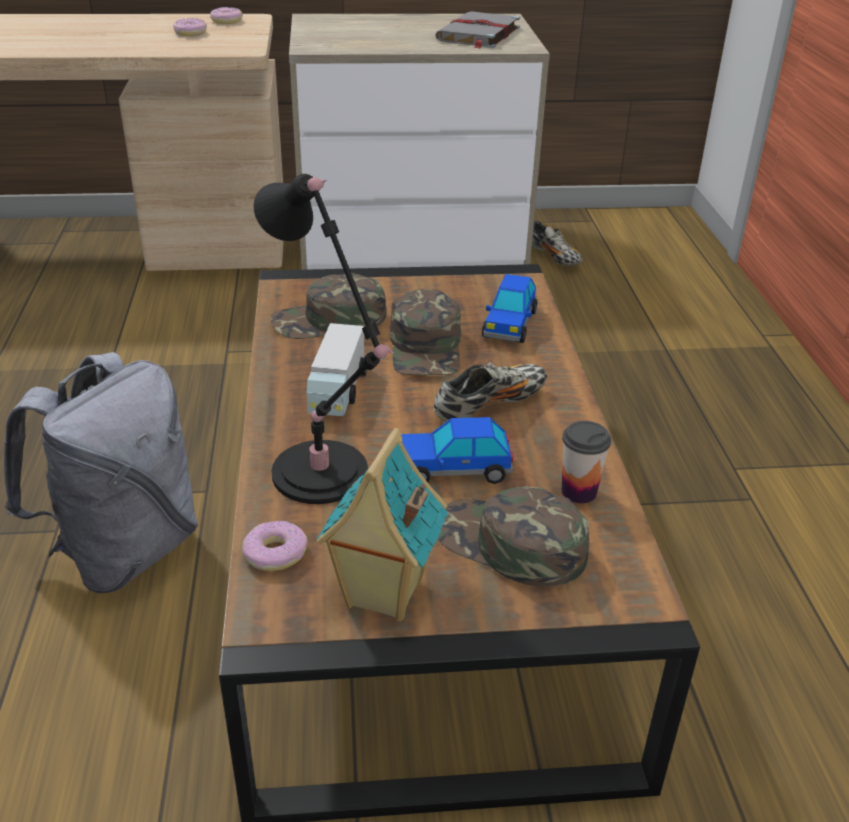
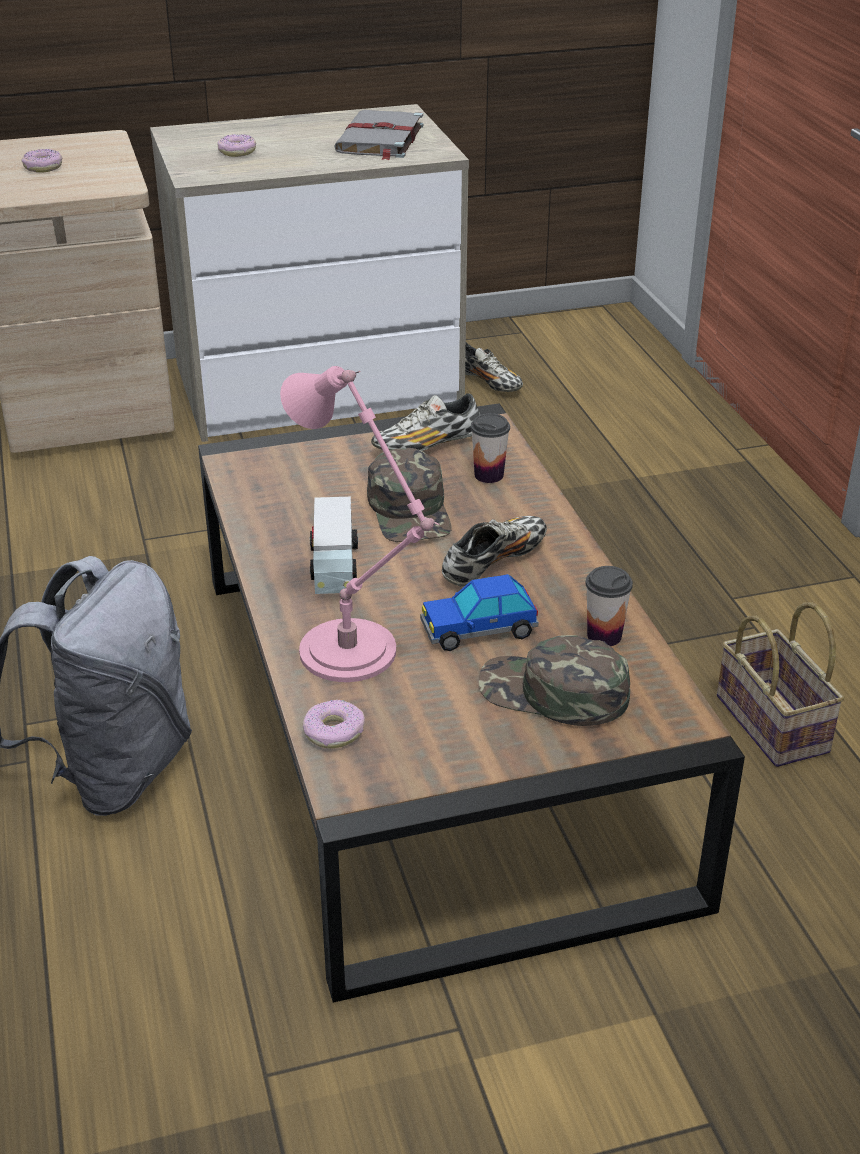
camera: 10 degrees left, 0 degrees up
donut [210,7,243,24] -> donut moved to [217,134,256,157]
black table lamp [254,174,395,504] -> pink table lamp [280,366,440,682]
green cap [270,273,386,339] -> none
toy house [316,428,448,621] -> none
toy car [482,274,537,343] -> cup [471,413,510,483]
none -> shoe [371,393,480,451]
none -> basket [717,602,844,767]

